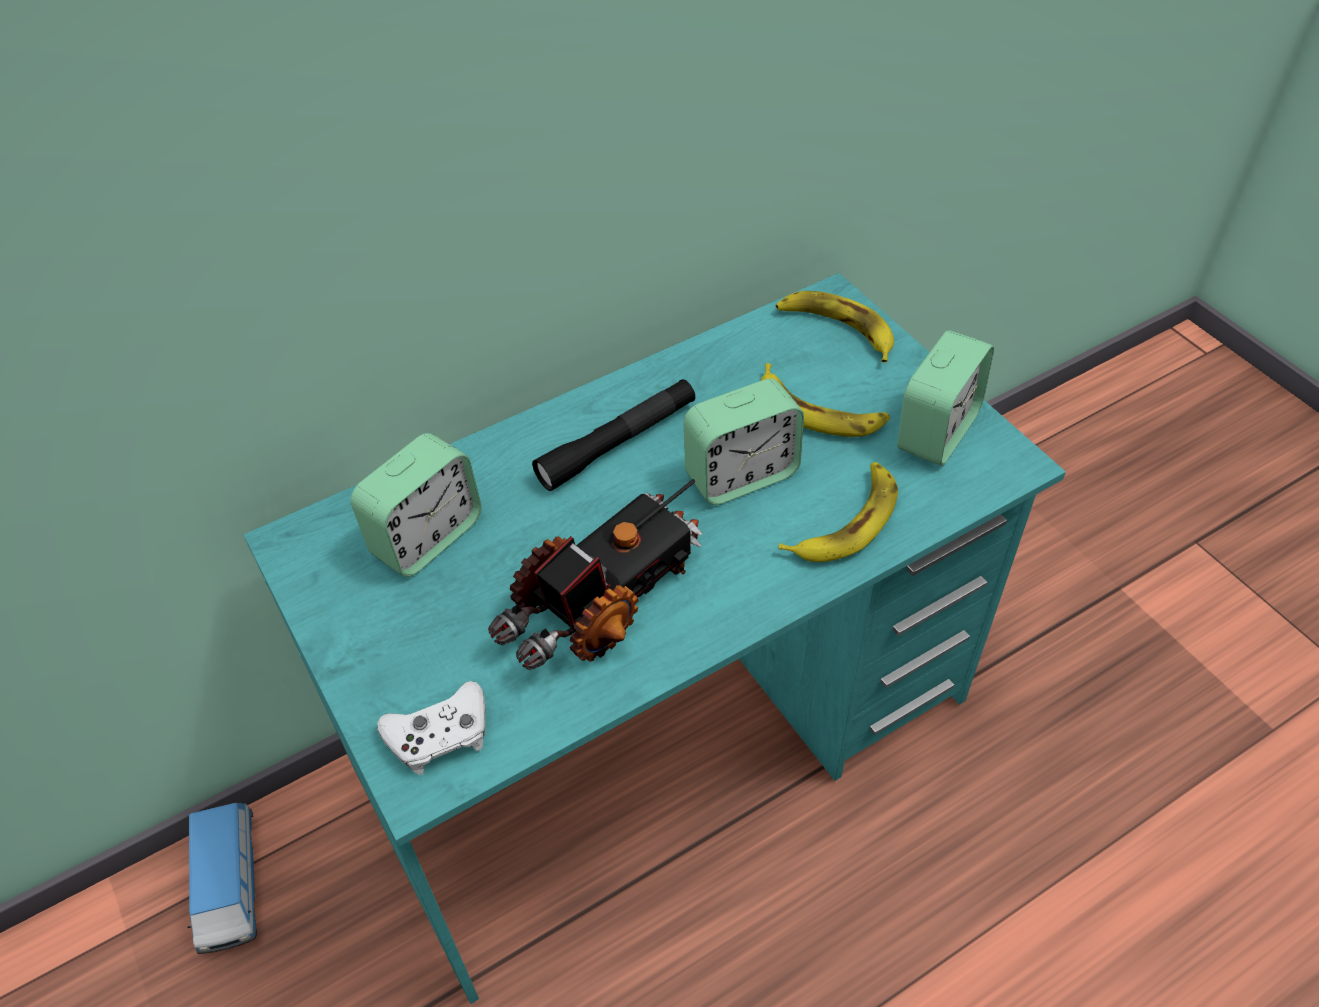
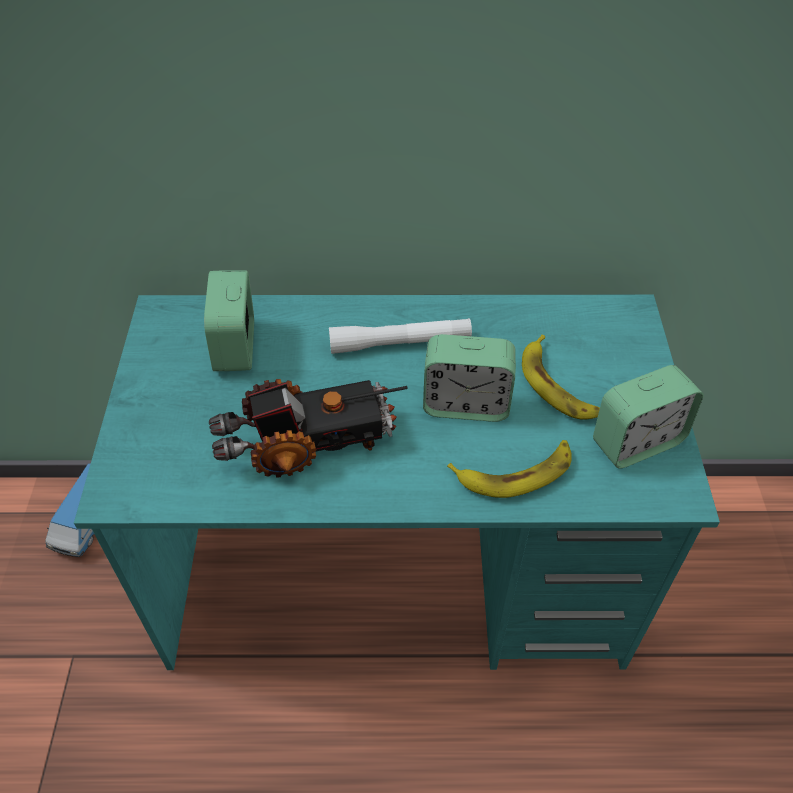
camera: 30 degrees right, 0 degrees up
alarm clock [351,433,482,577] -> alarm clock turned 105 degrees clockwise [204,270,254,371]
white game controller [377,681,486,775] -> none
black flashlight [532,379,695,491] -> white flashlight [329,318,472,354]
banana [776,291,894,363] -> none

